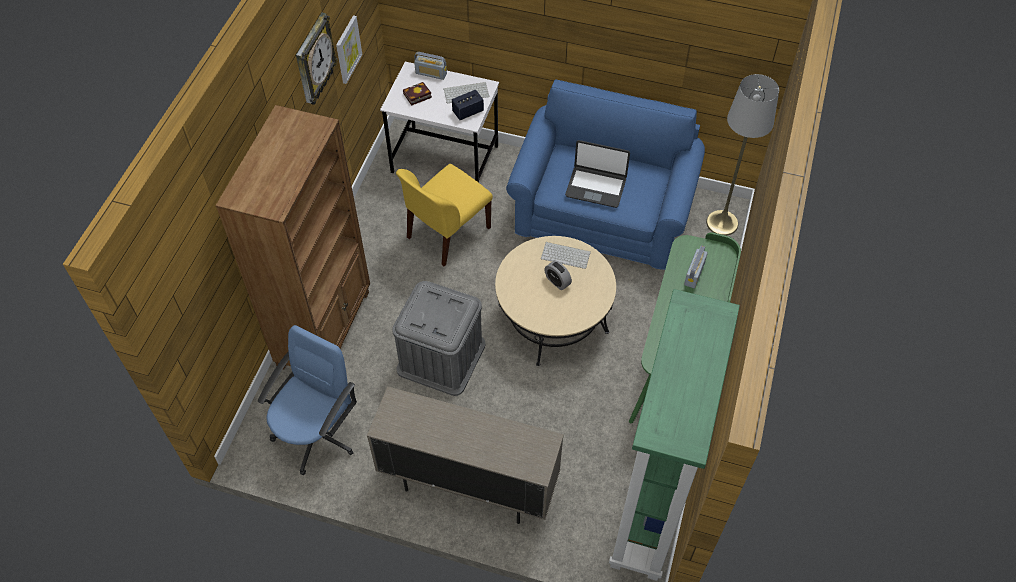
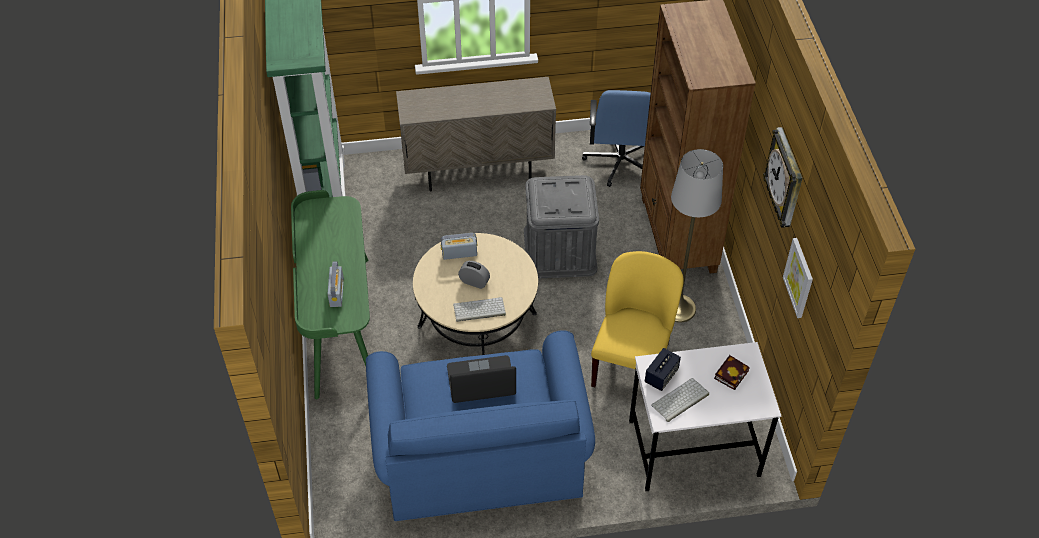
camera: 155 degrees right, 5 degrees down
radio [414,52,447,80] -> radio moved to [441,233,477,260]
grey floor lamp [706,74,779,236] -> grey floor lamp moved to [671,149,723,323]

